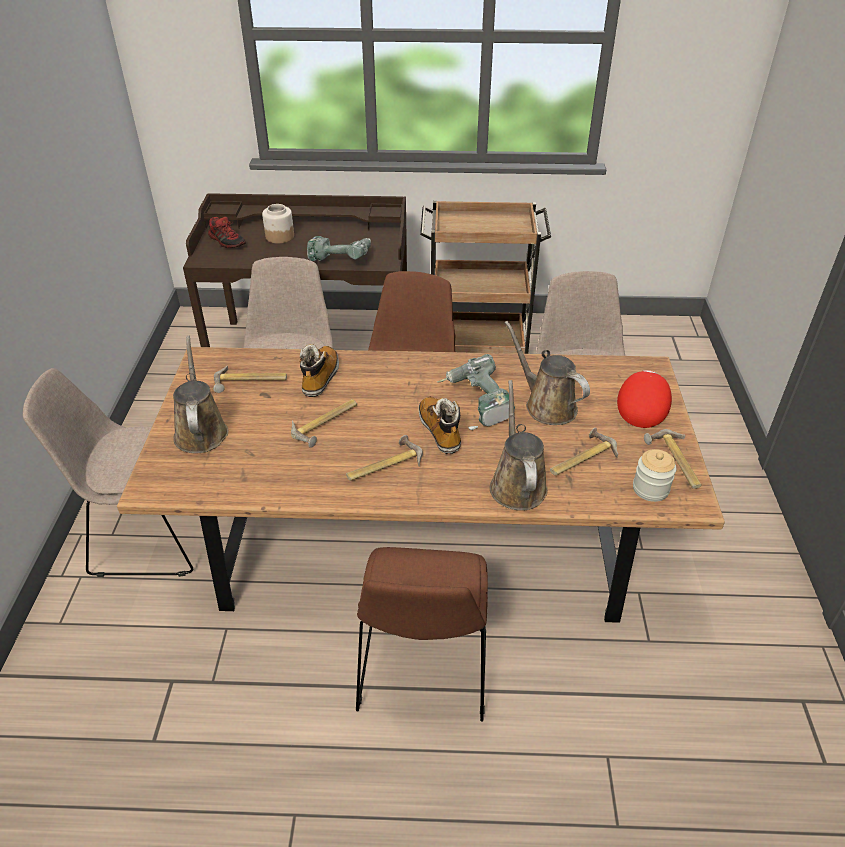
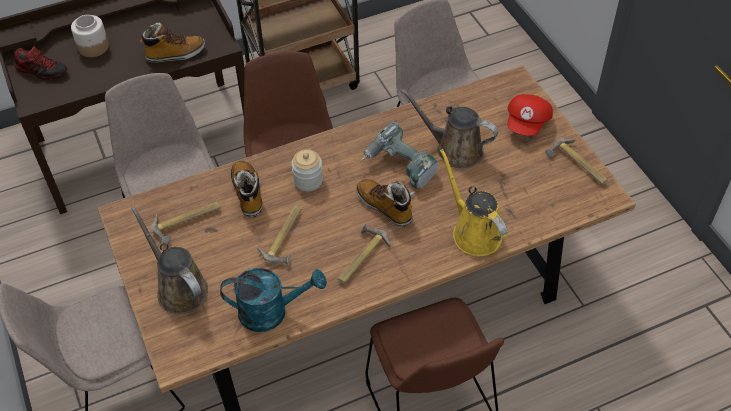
camera: 25 degrees left, 10 degrees up
power drill [307,236,371,261] -> boot [140,22,205,63]
brown watering can [490,380,548,511] -> yellow watering can [440,149,507,256]
hammer [550,427,618,475] -> none
red cap [617,370,672,428] -> red cap turned 150 degrees counterclockwise [508,94,553,136]
jar [633,449,677,502] -> jar moved to [291,149,323,191]
none -> turquoise watering can [220,268,327,332]

